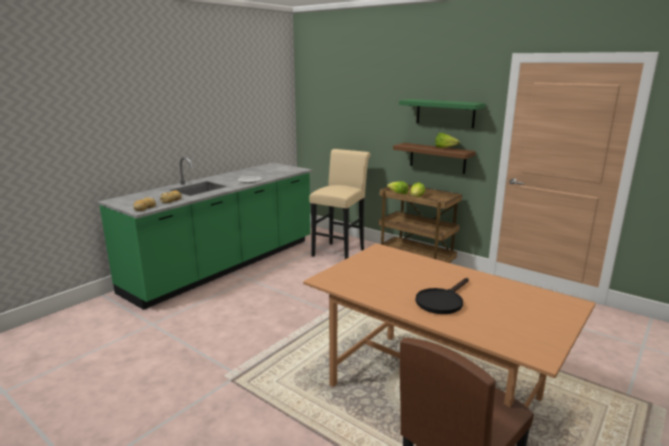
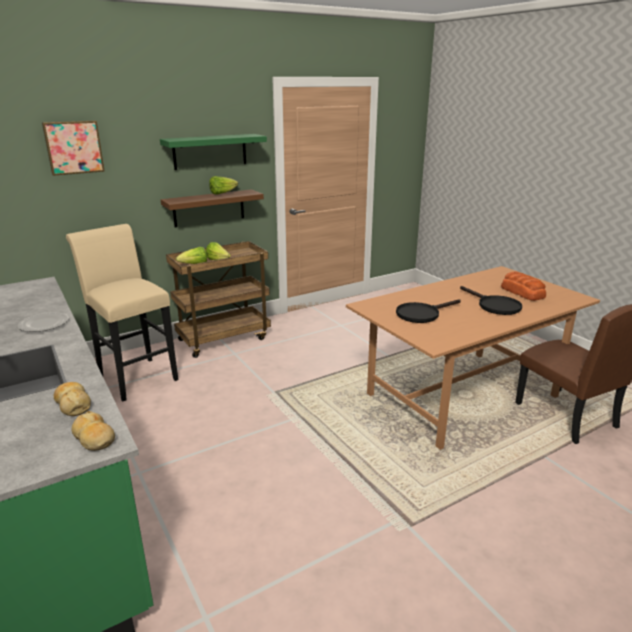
camera: 70 degrees left, 5 degrees up
none -> picture [42,121,105,176]
none -> black frying pan [396,300,460,323]
none -> bread [501,272,546,301]

